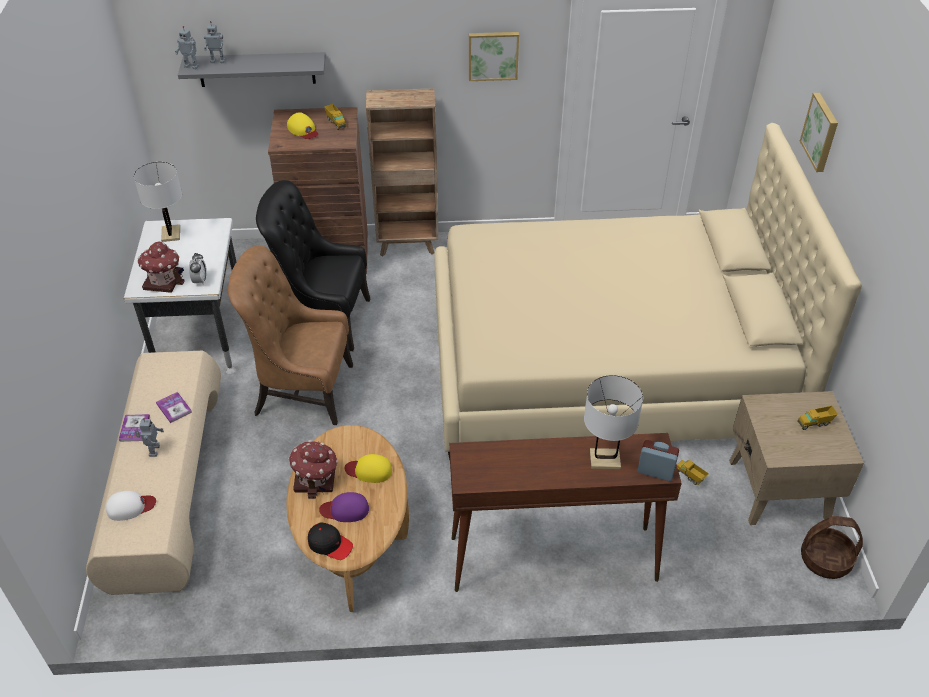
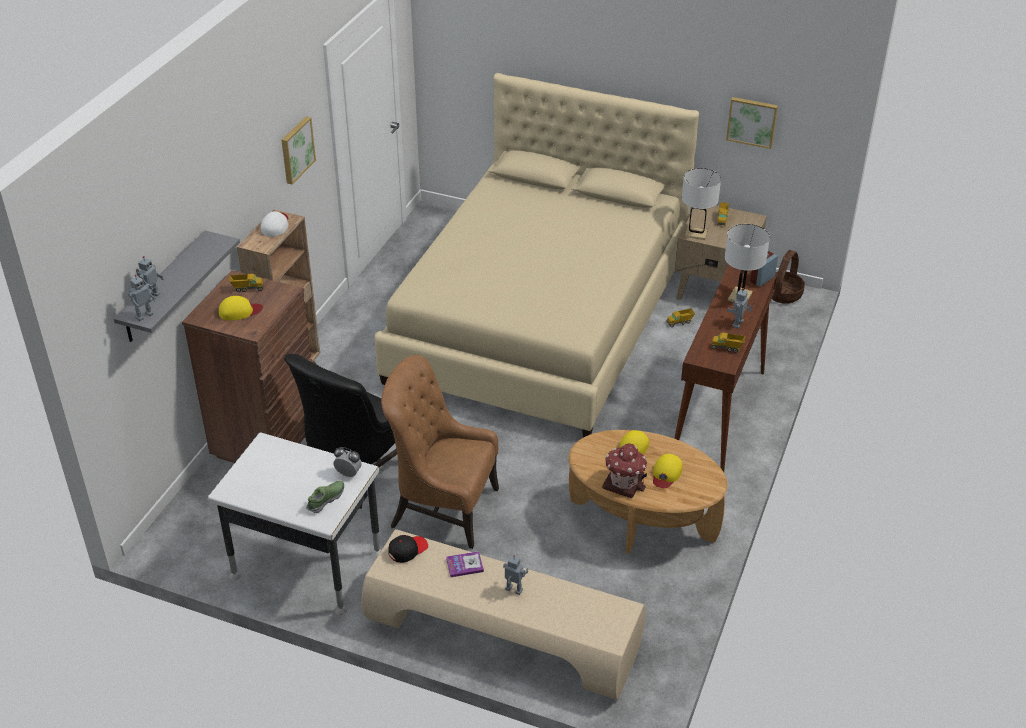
camera: 65 degrees left, 5 degrees down
white cap [106,491,156,521] -> white cap moved to [261,211,288,237]
book [118,414,150,442] -> none
white table lamp [134,162,182,242] -> white table lamp moved to [682,168,721,240]
toy house [138,242,184,293] -> shoe [306,481,344,513]
brown chair [228,246,353,425] -> brown chair turned 75 degrees clockwise [381,355,499,549]
black cap [308,523,353,560] -> black cap moved to [388,535,428,563]
purple cap [319,492,369,522] -> yellow cap [653,454,683,488]
picture [800,93,838,172] -> picture moved to [726,97,778,149]
none -> toy truck [711,332,745,352]
none -> toy robot [727,288,752,329]

